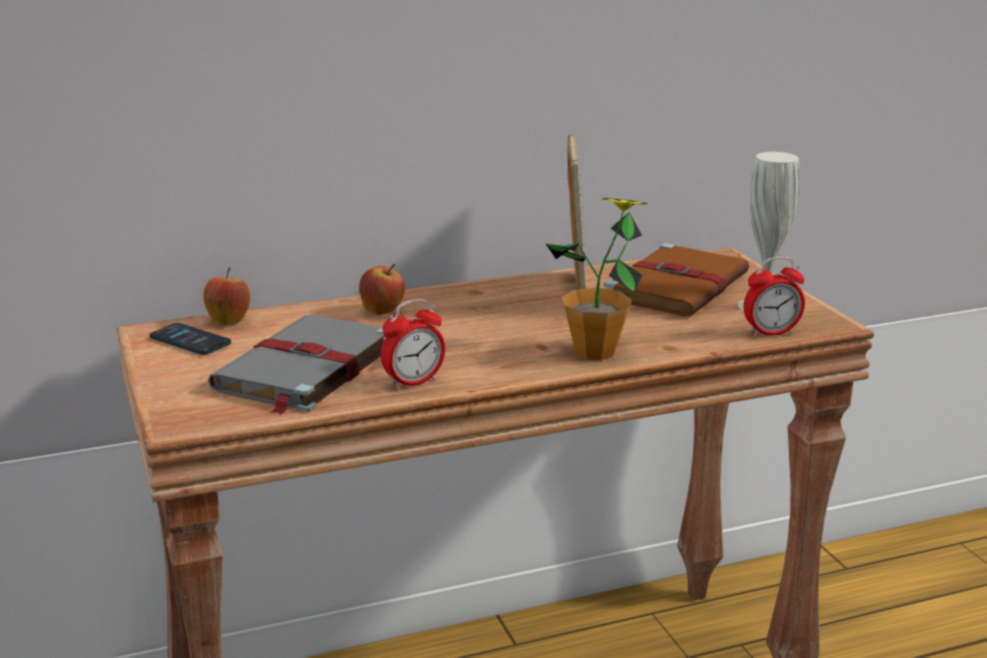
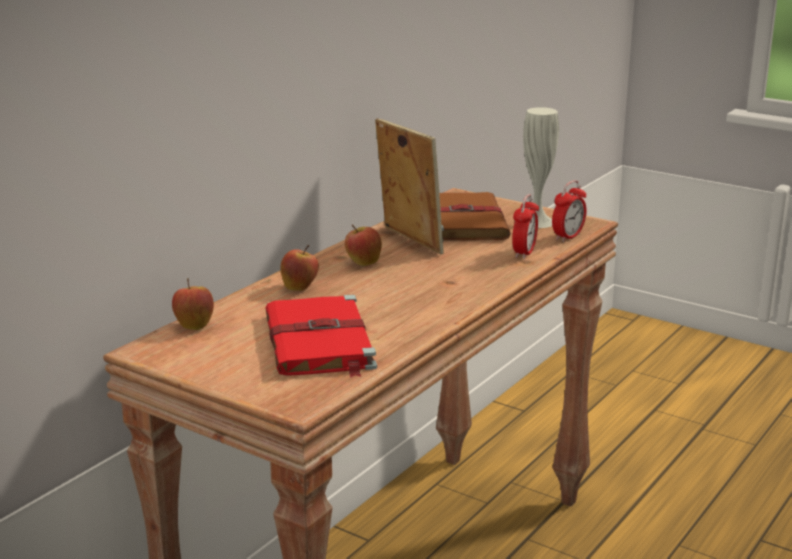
camera: 35 degrees left, 0 degrees up
phone [150,323,231,355] -> none
grey book [208,315,385,415] -> red book [265,294,377,378]
alarm clock [381,299,445,390] -> alarm clock moved to [512,194,539,259]
potted plant [546,198,648,360] -> none
none -> apple [345,224,382,266]

